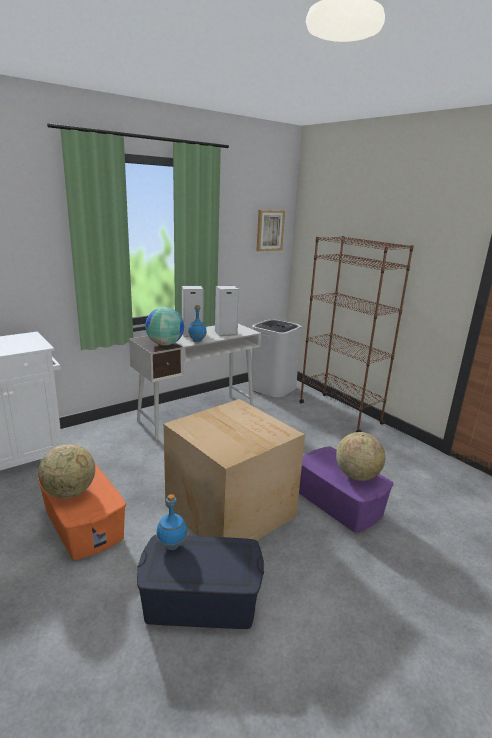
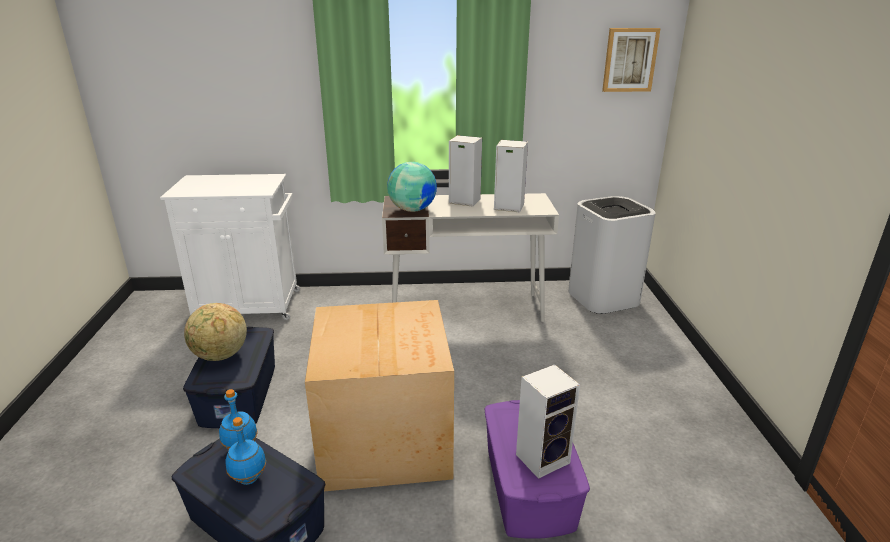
camera: 35 degrees right, 5 degrees up
orange storage box [37,464,126,560] -> blue storage box [183,327,275,428]
blue bottle [188,305,207,342] -> blue bottle moved to [225,417,266,485]
brown bookcase [300,236,414,432] -> none
globe [336,432,385,481] -> speaker [516,365,580,479]

